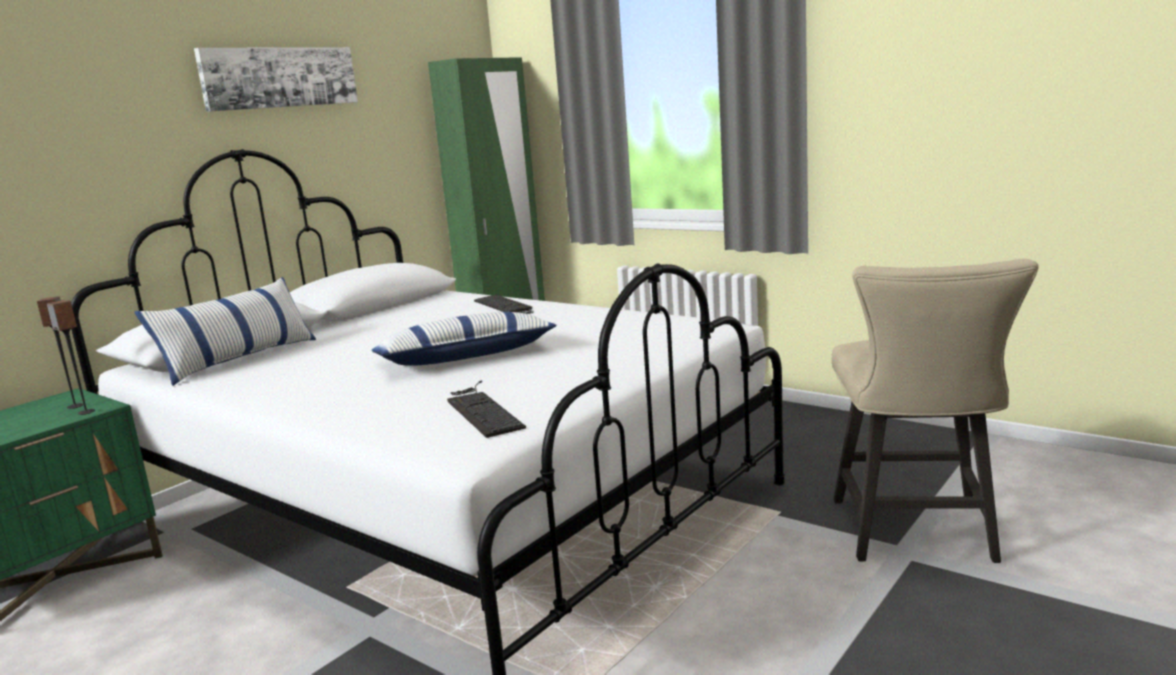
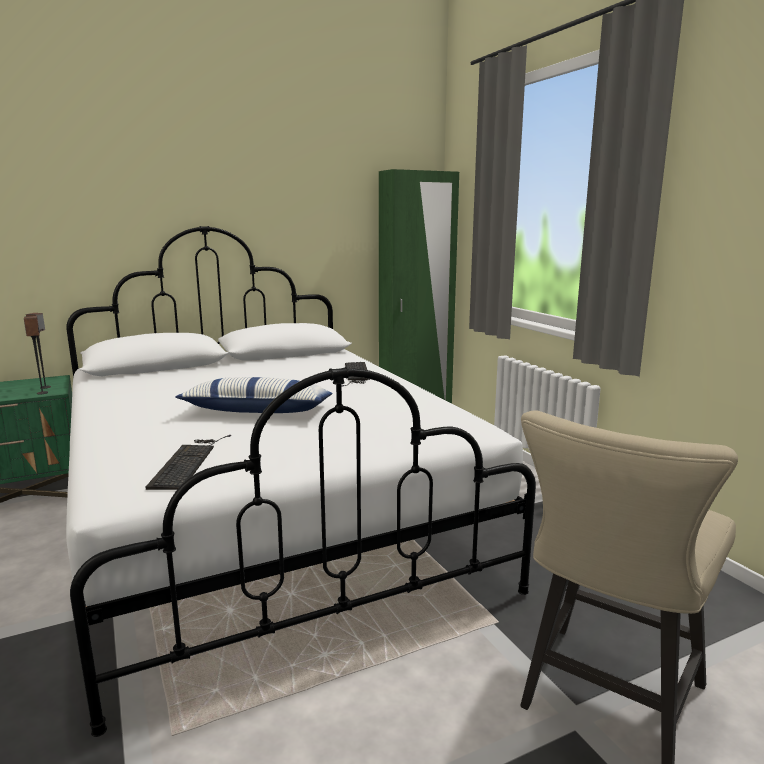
camera: 25 degrees right, 0 degrees up
pillow [135,277,316,386] -> none
picture [194,47,358,112] -> none

